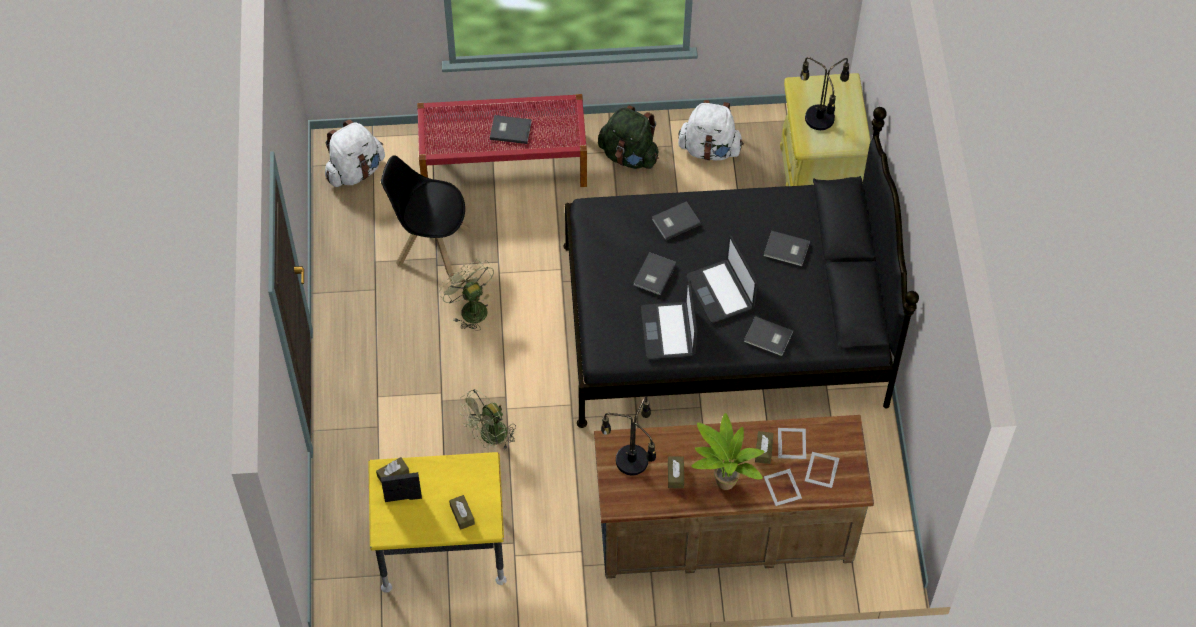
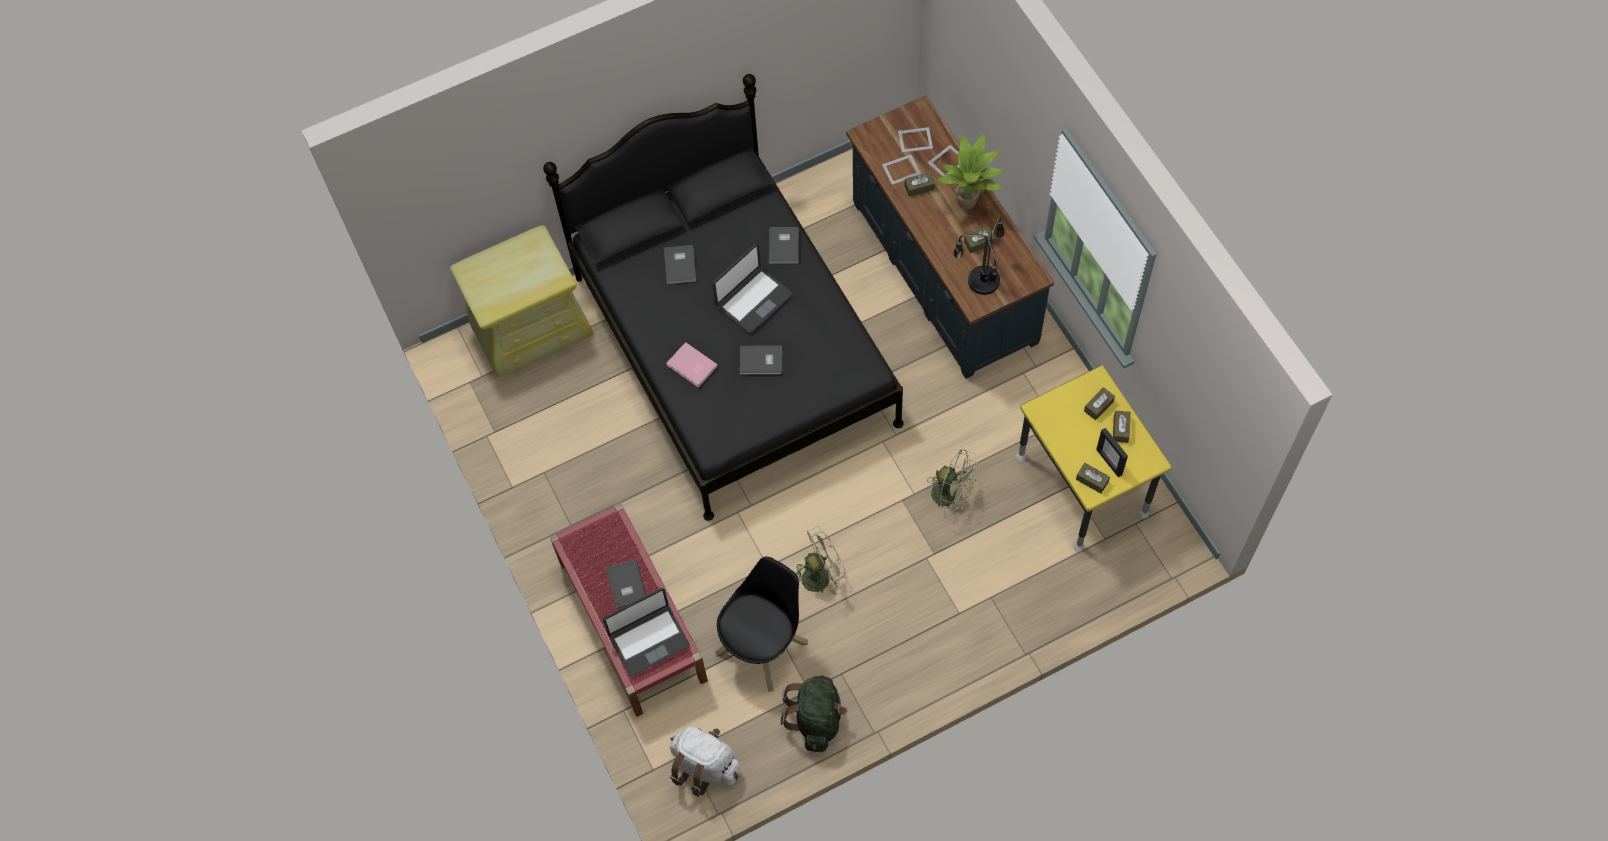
camera: 110 degrees left, 5 degrees up
black chair [381,155,469,277] -> black chair turned 135 degrees counterclockwise [716,557,808,692]
green fan [439,259,494,331] -> green fan turned 150 degrees counterclockwise [796,526,848,596]
green backpack [598,105,659,169] -> green backpack moved to [781,675,847,752]
laptop [641,279,697,359] -> laptop moved to [603,588,690,676]
grey book [652,202,701,240] -> pink book [666,342,718,387]
white backpack [678,100,744,160] -> none
table lamp [800,57,849,130] -> none
none -> brown tissue box [1113,411,1131,443]

